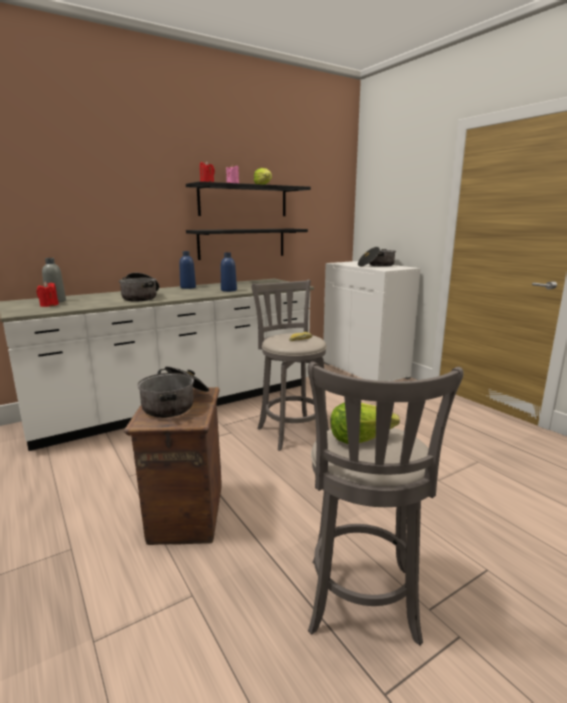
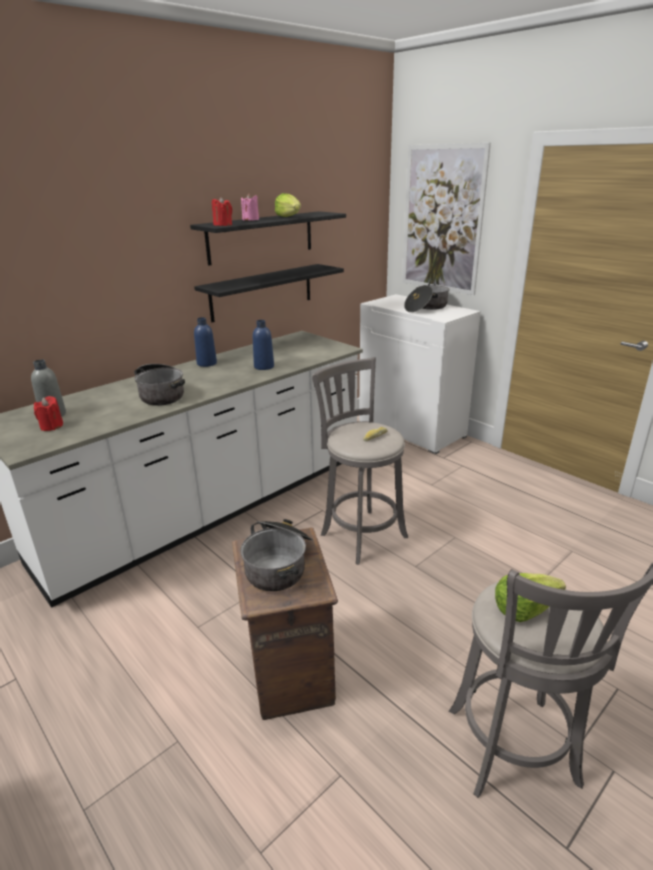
camera: 10 degrees left, 10 degrees up
none -> picture [403,143,491,295]

